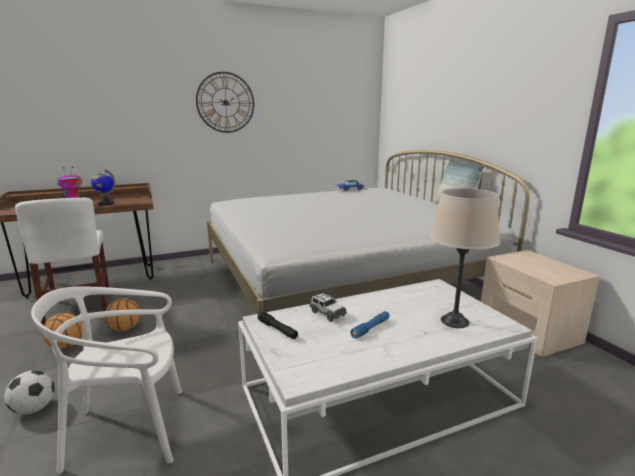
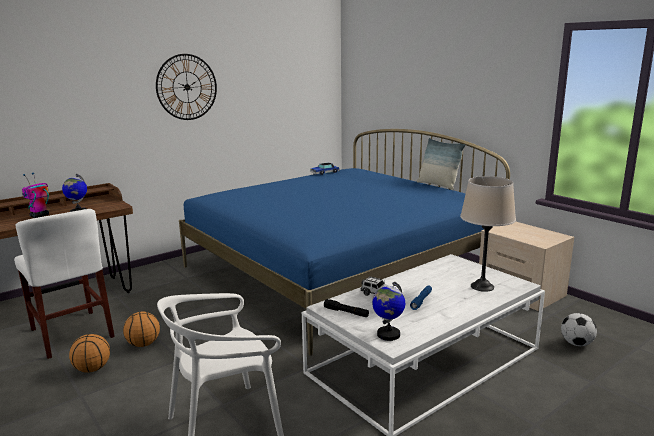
camera: 15 degrees left, 0 degrees up
football [4,371,55,415] -> football moved to [561,313,597,346]
white bed [207,150,530,314] -> blue bed [179,129,510,356]
none -> globe [372,282,405,341]

